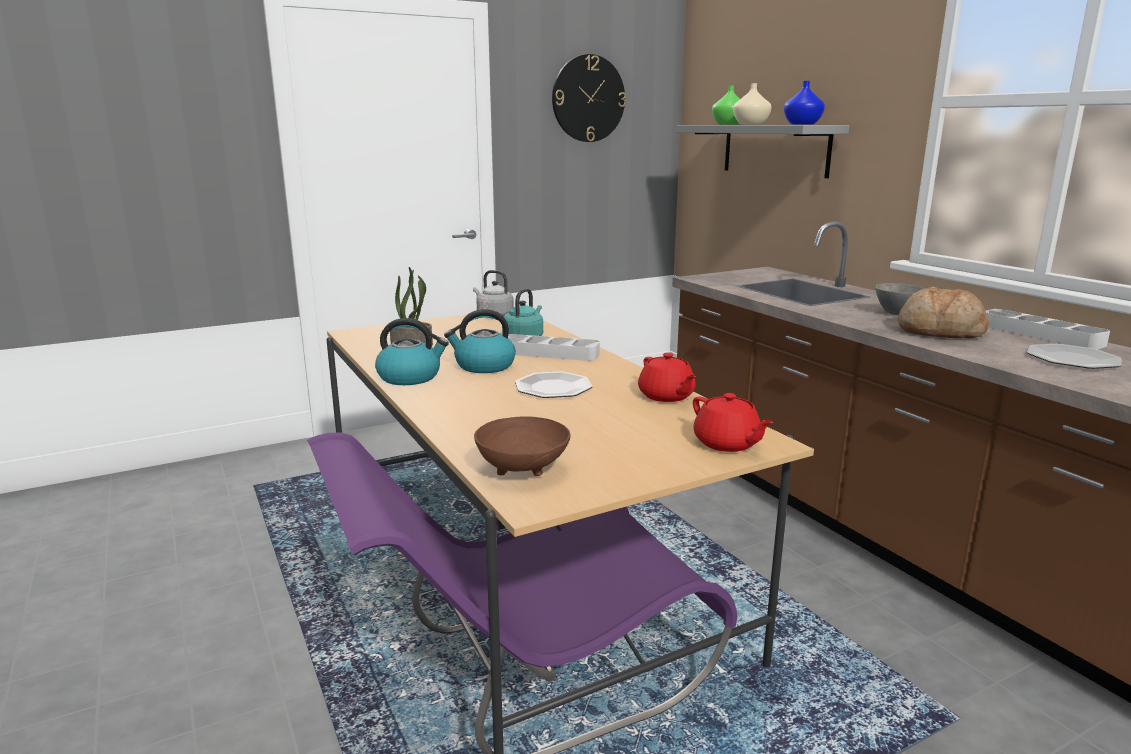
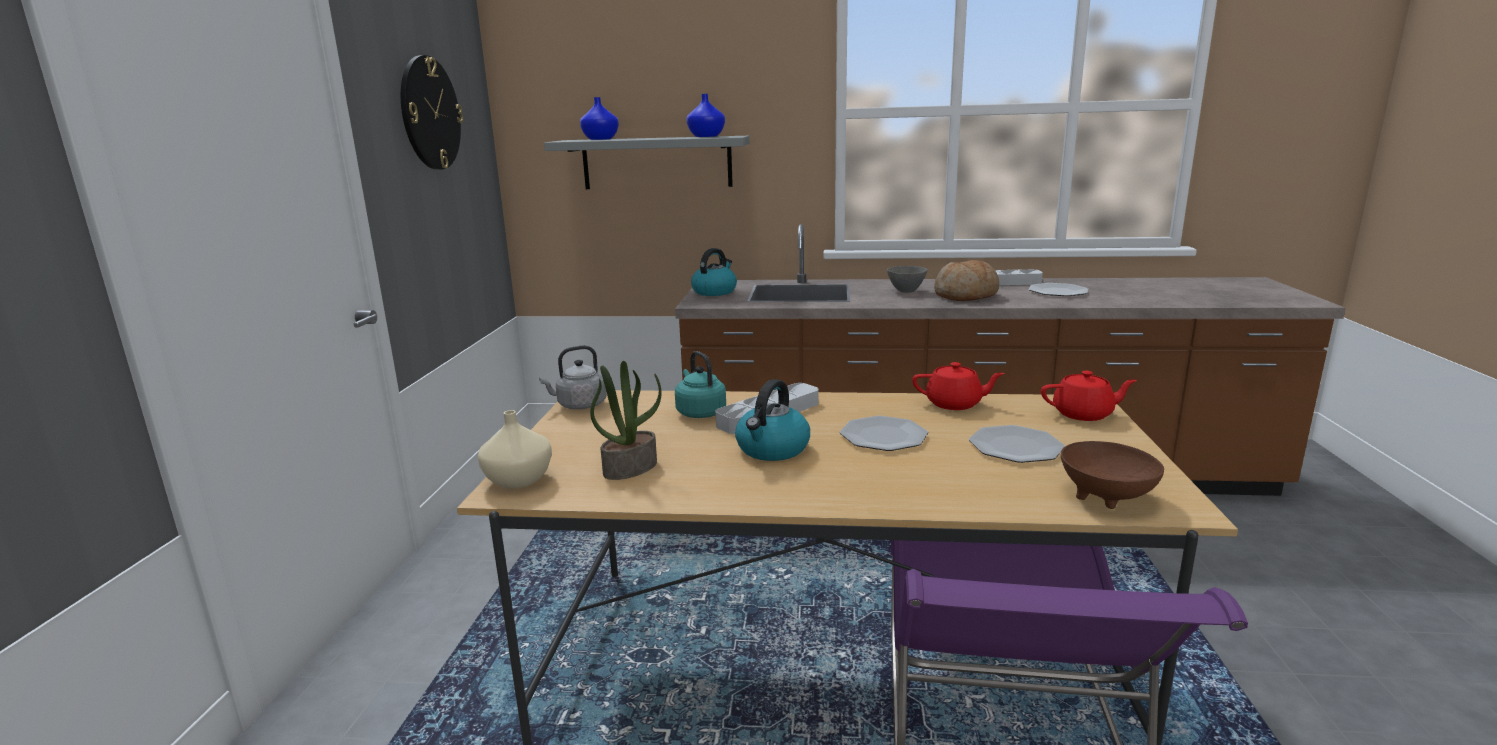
camera: 55 degrees left, 0 degrees up
kettle [375,318,449,385] -> kettle moved to [691,248,737,296]
green vase [712,86,740,125] -> blue vase [580,97,619,140]
beige vase [733,83,771,125] -> beige vase moved to [478,410,552,489]
none -> plate [969,425,1065,463]

